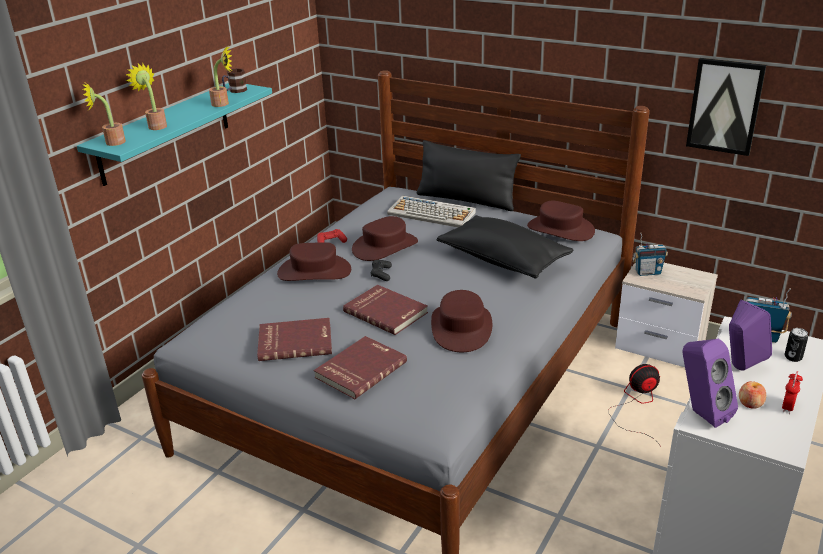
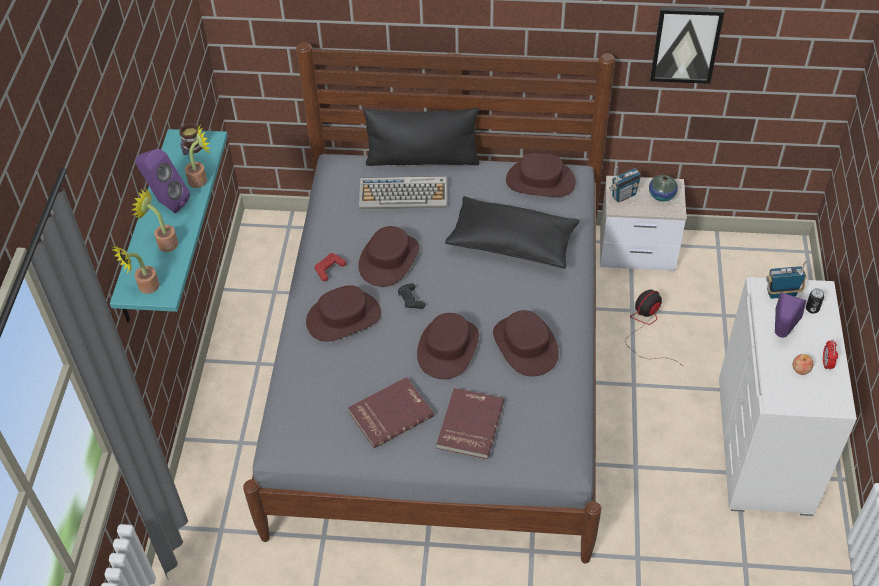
camera: 25 degrees left, 20 degrees up
red book [343,285,428,335] -> brown hat [417,313,479,379]
purple speaker [683,339,738,428] -> purple speaker moved to [135,149,190,213]
none -> vase [649,175,678,201]

